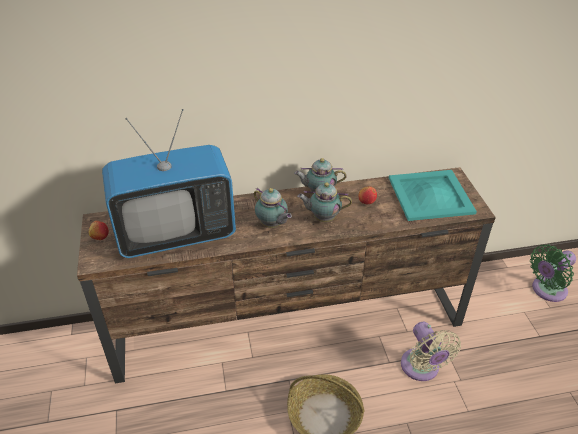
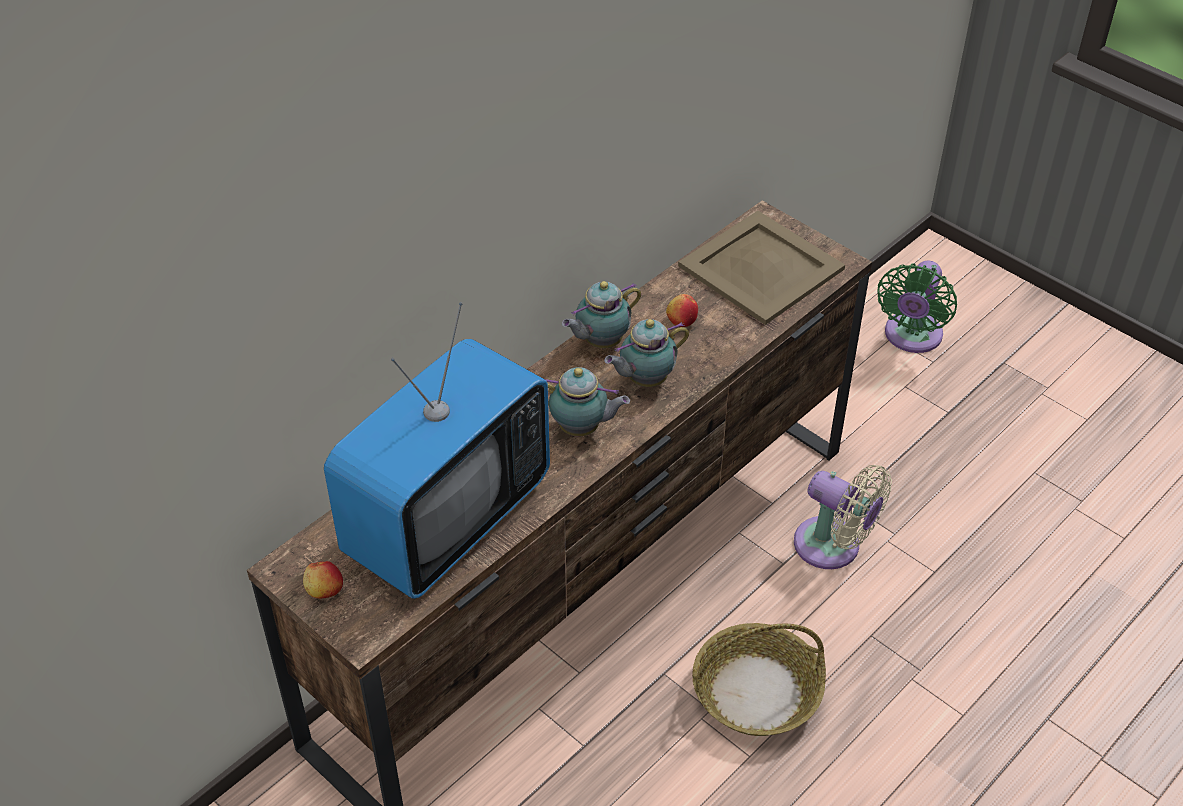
camera: 35 degrees left, 5 degrees up
turquoise tray [389,170,477,221] -> beige tray [678,211,845,325]

